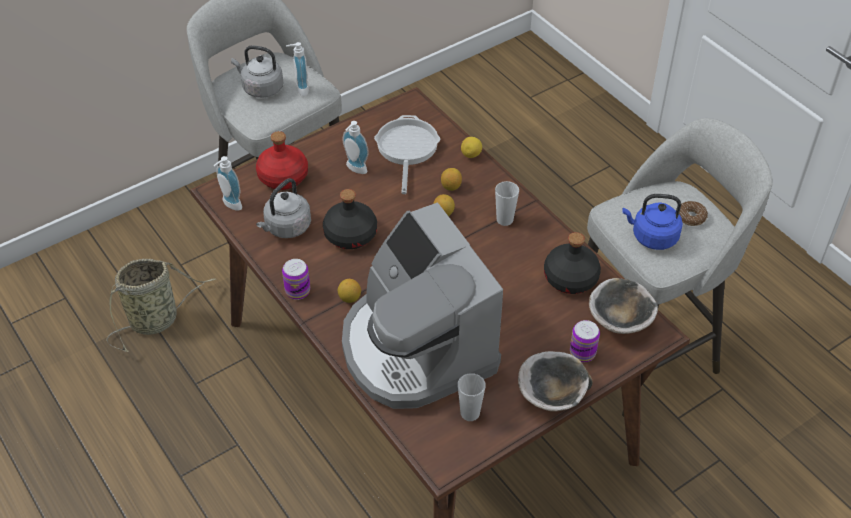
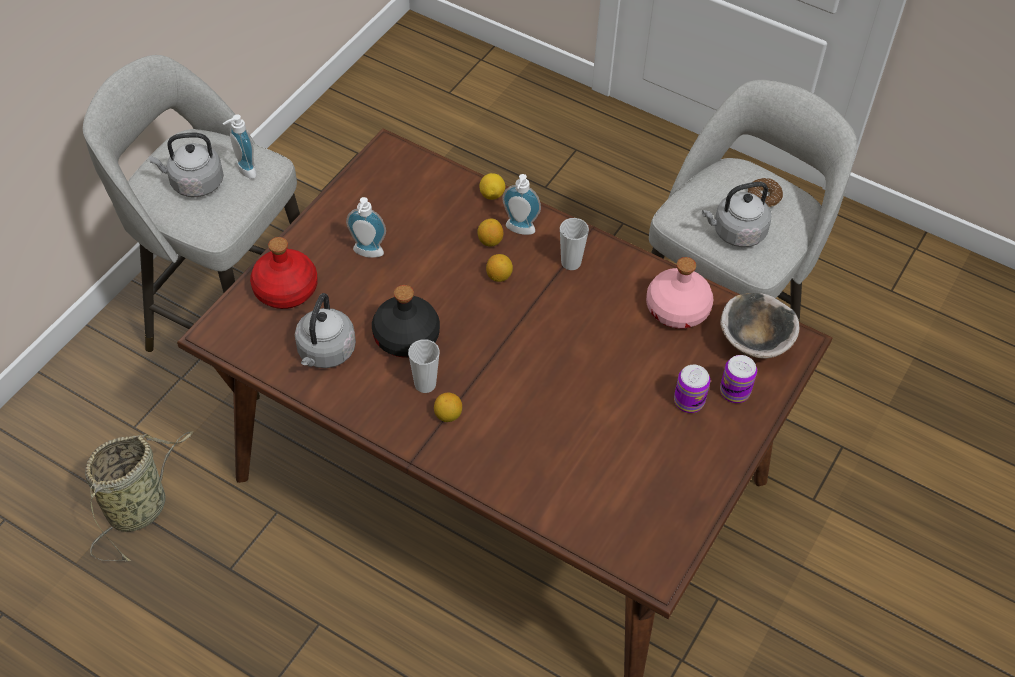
camera: 25 degrees left, 5 degrees up
soap dispenser [214,156,242,211] -> soap dispenser moved to [502,174,541,235]
can [282,259,310,300] -> can moved to [674,365,710,413]
coffee machine [342,202,503,409] -> none
frying pan [374,115,441,194] -> none
cup [458,373,485,421] -> cup moved to [408,339,440,393]
bowl [518,351,593,411] -> none
black bottle [544,232,601,294] -> pink bottle [646,257,713,329]
blue kettle [622,194,683,250] -> grey kettle [702,182,772,247]

